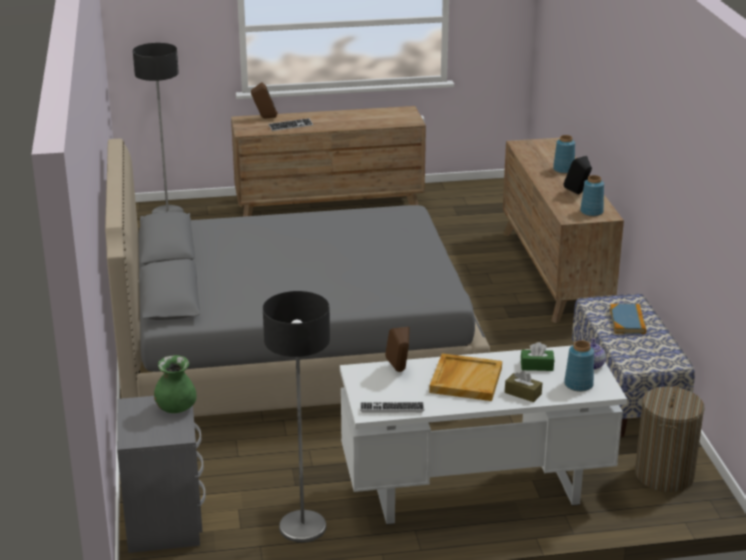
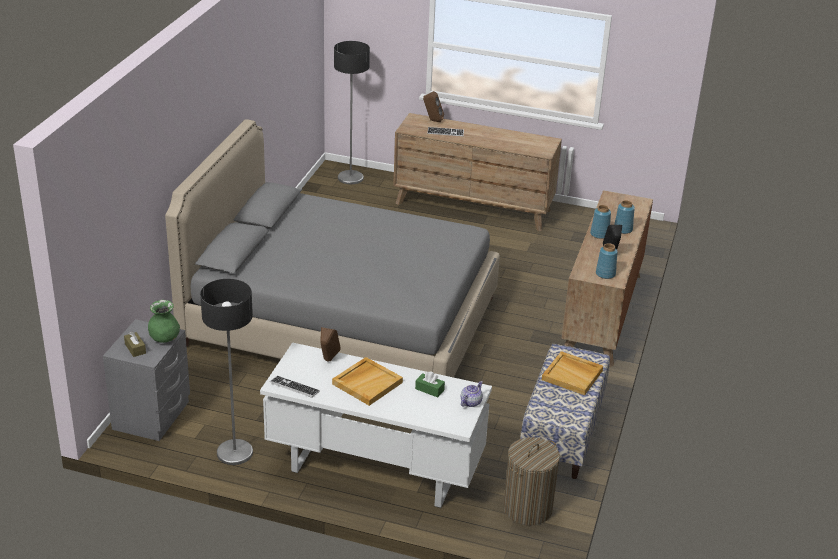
camera: 25 degrees right, 5 degrees up
brown tissue box [505,370,542,402] -> brown tissue box moved to [124,332,146,357]
blue vase [564,340,594,392] -> blue vase moved to [590,205,611,239]
book [610,304,646,334] -> beige tray [542,351,603,395]

